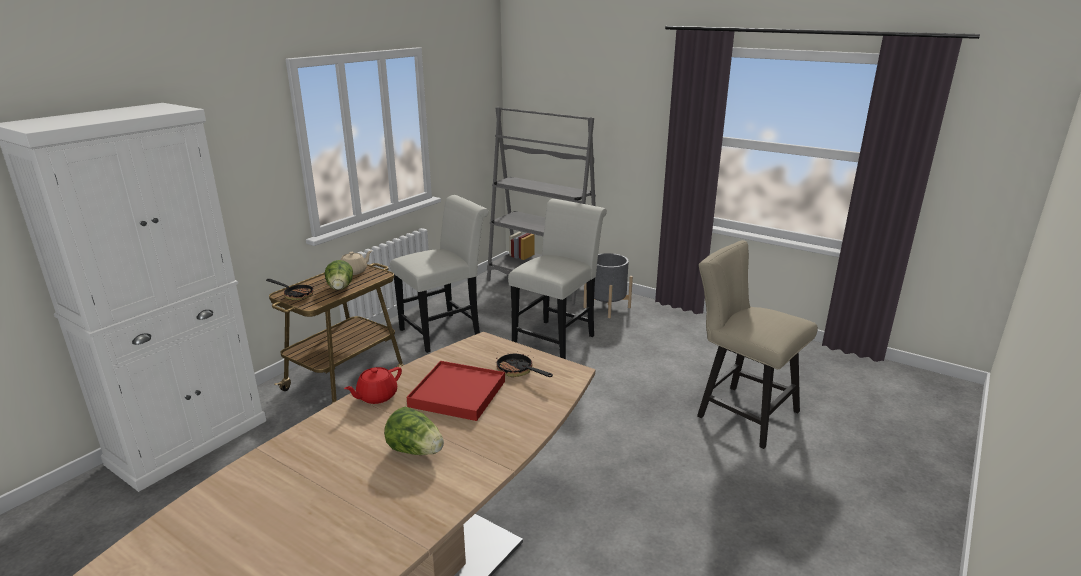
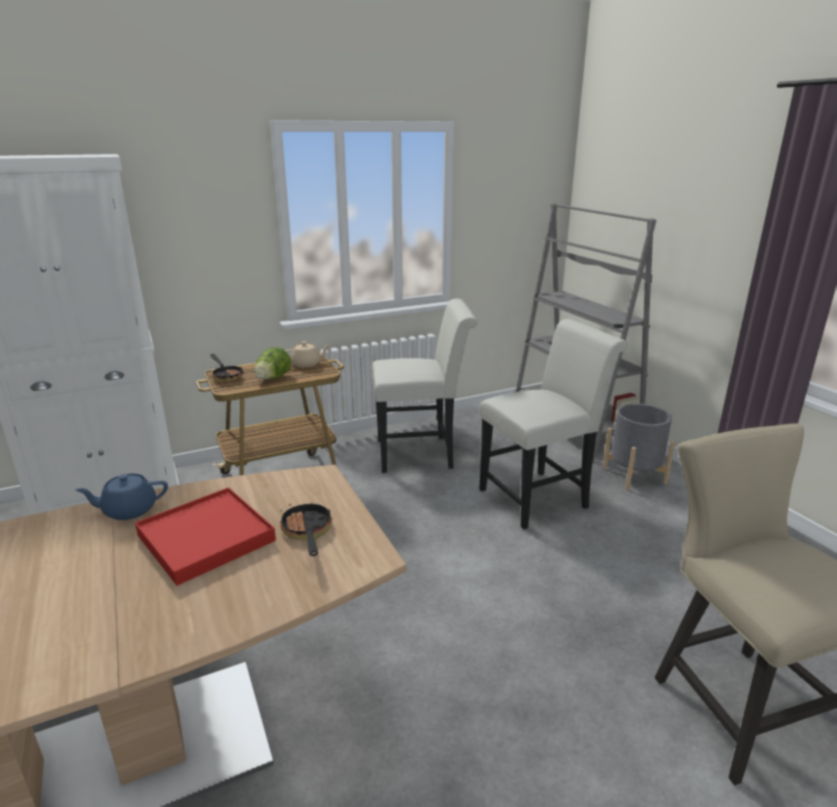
camera: 30 degrees right, 0 degrees up
red teapot [344,367,402,404] -> blue teapot [76,474,168,520]
lettuce [384,407,444,455] -> none

